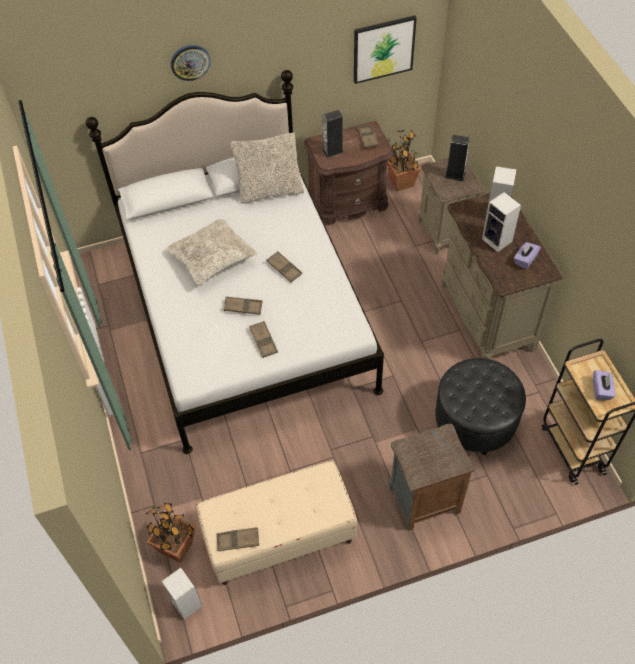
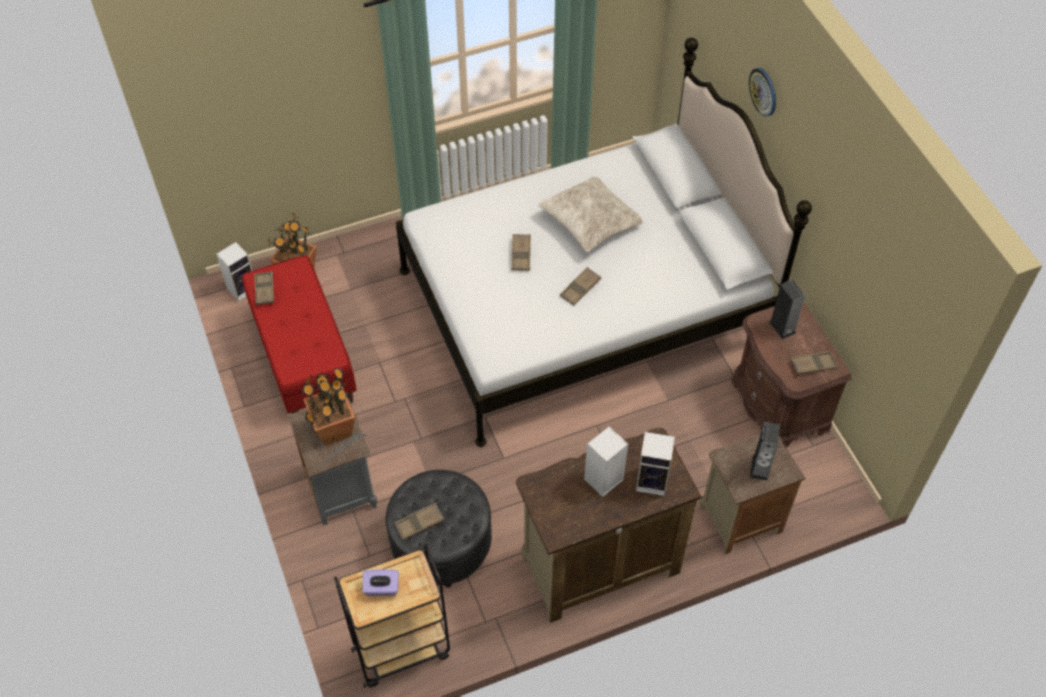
camera: 85 degrees right, 0 degrees up
beige bench [196,461,357,585] -> red bench [242,255,357,414]
beige pillow [231,132,304,203] -> none
brown tray [249,321,278,358] -> brown tray moved to [394,503,444,540]
picture [354,15,417,84] -> none
potted plant [387,130,421,191] -> potted plant moved to [302,367,355,446]
purple tissue box [514,242,541,269] -> none

